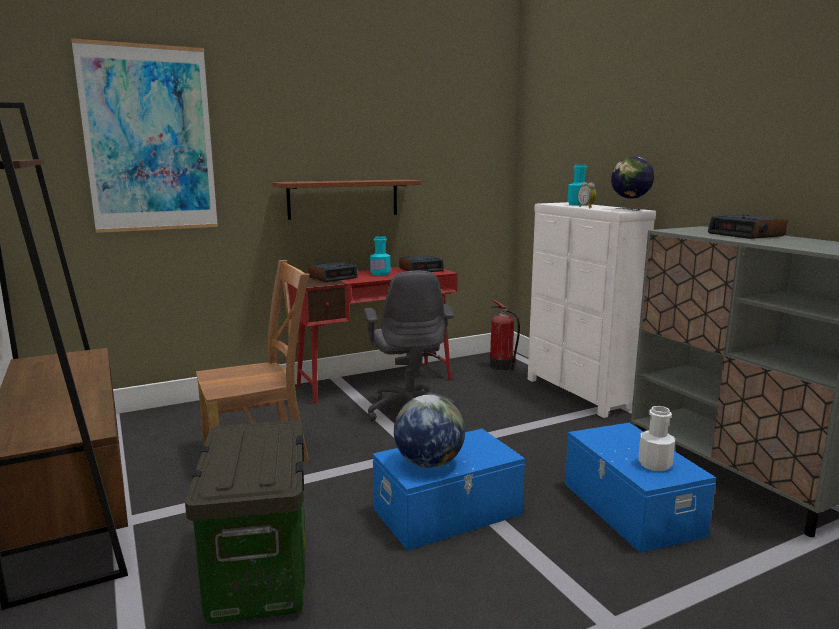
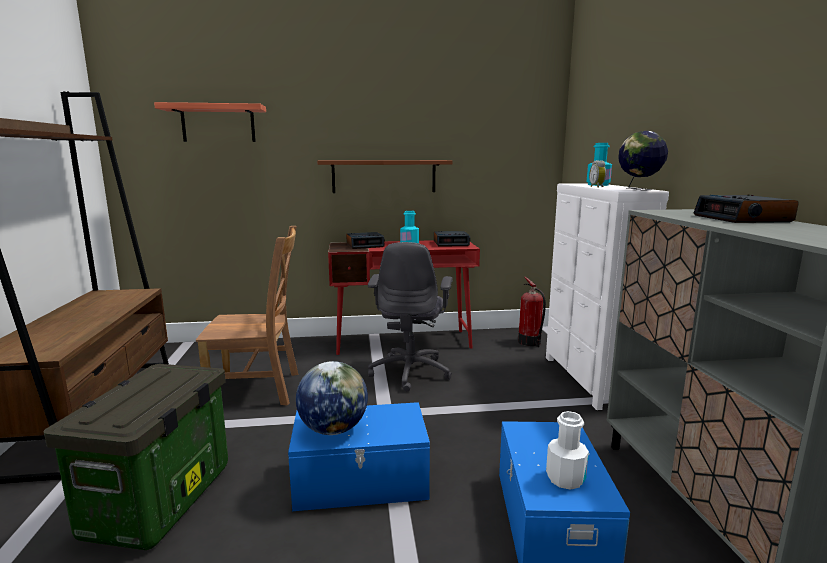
camera: 20 degrees right, 0 degrees up
picture [71,38,218,233] -> shelf [154,102,266,142]

